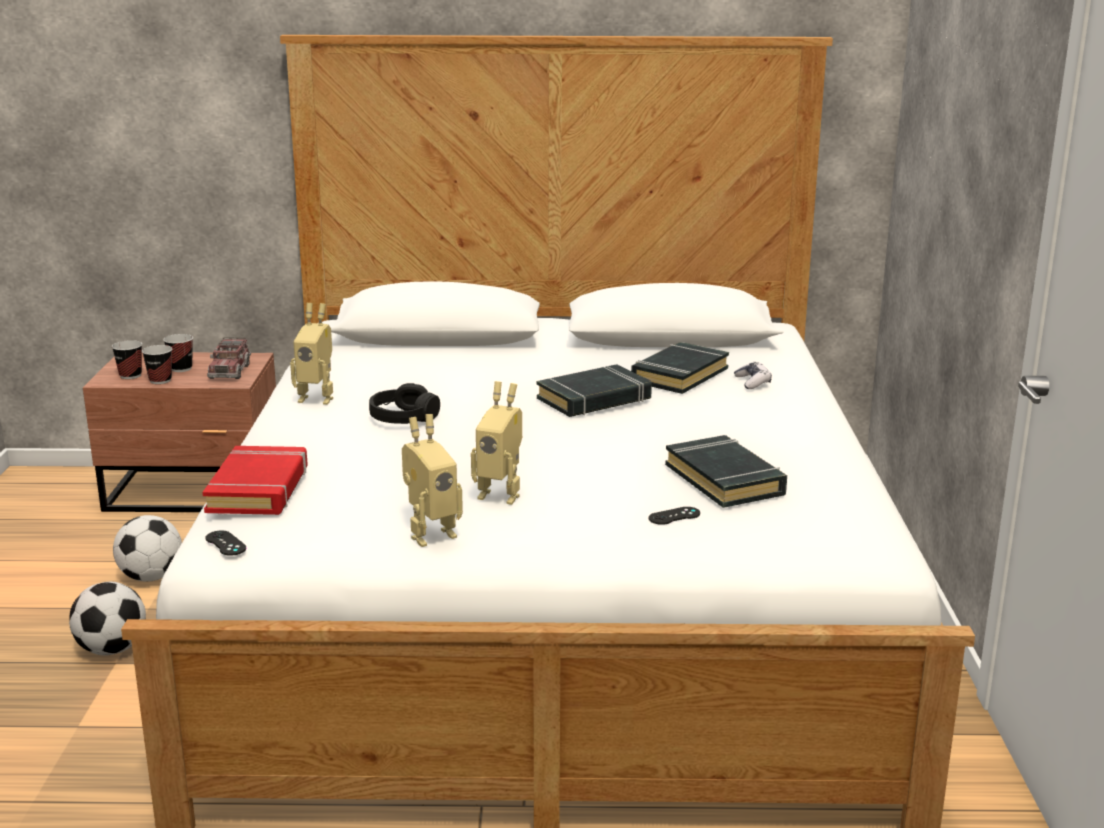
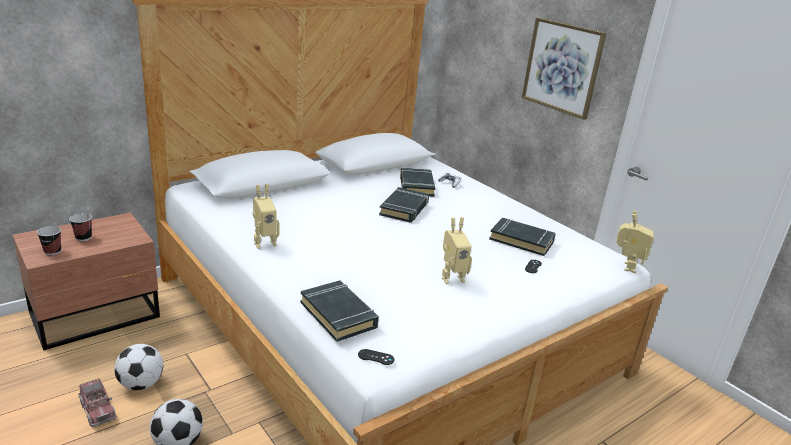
camera: 40 degrees left, 5 degrees up
cup [142,345,172,384] -> none
red book [202,446,308,515] -> black book [300,281,379,342]
toy truck [207,338,251,379] -> toy truck moved to [78,378,117,427]
black headphones [369,383,440,424] -> none
toy robot [402,414,463,547] -> toy robot moved to [617,211,654,273]
none -> picture [522,17,607,120]

